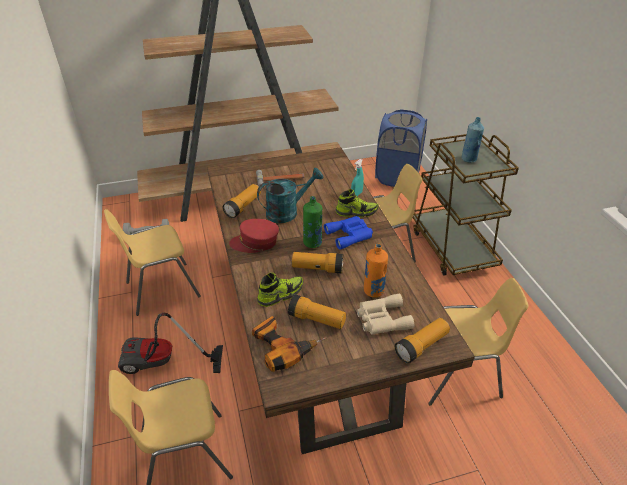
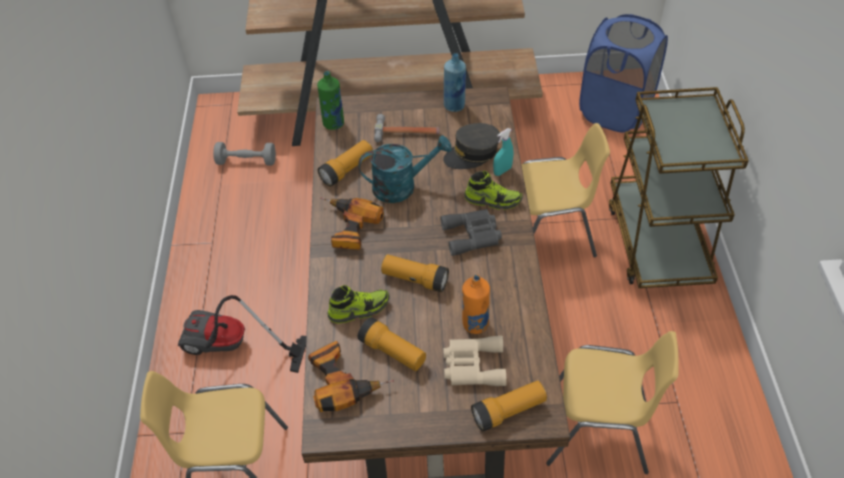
camera: 15 degrees right, 10 degrees up
yellow chair [104,209,201,316] -> none
red cap [229,219,279,253] -> power drill [320,197,384,250]
green bottle [303,196,322,248] -> green bottle moved to [317,71,344,130]
blue binoculars [324,216,373,250] -> grey binoculars [440,209,502,256]
blue bottle [461,117,484,163] -> blue bottle moved to [444,53,466,112]
none -> grey cap [443,123,500,169]

